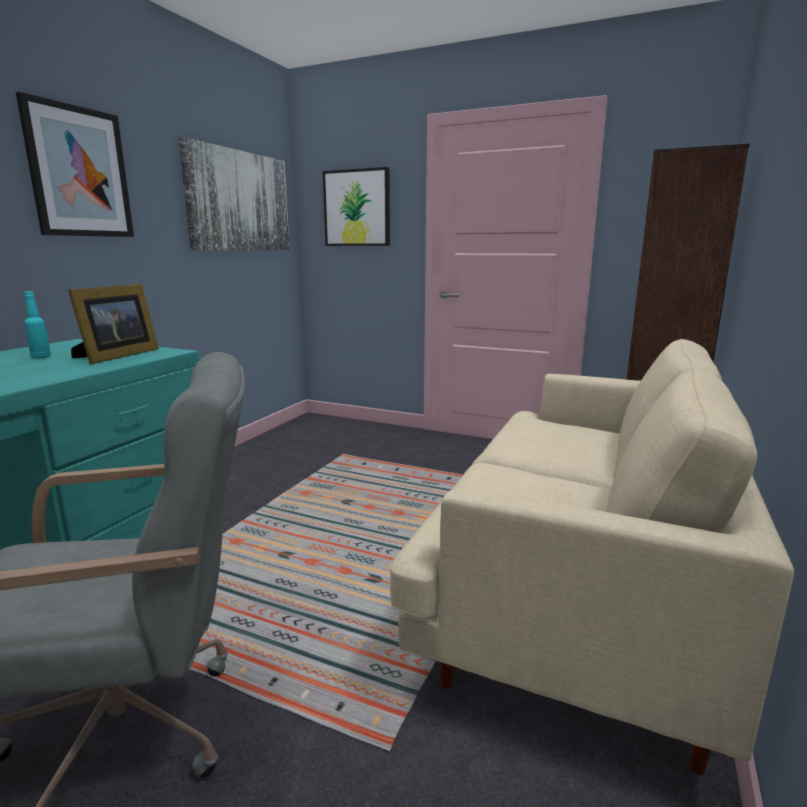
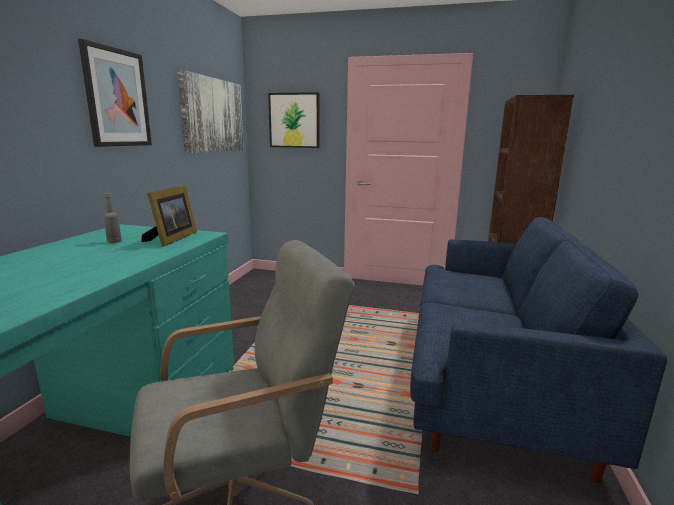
camera: 10 degrees left, 0 degrees up
turquoise bottle [24,291,51,359] -> grey bottle [104,193,121,243]
beige sofa [390,339,794,775] -> blue sofa [410,217,667,483]

